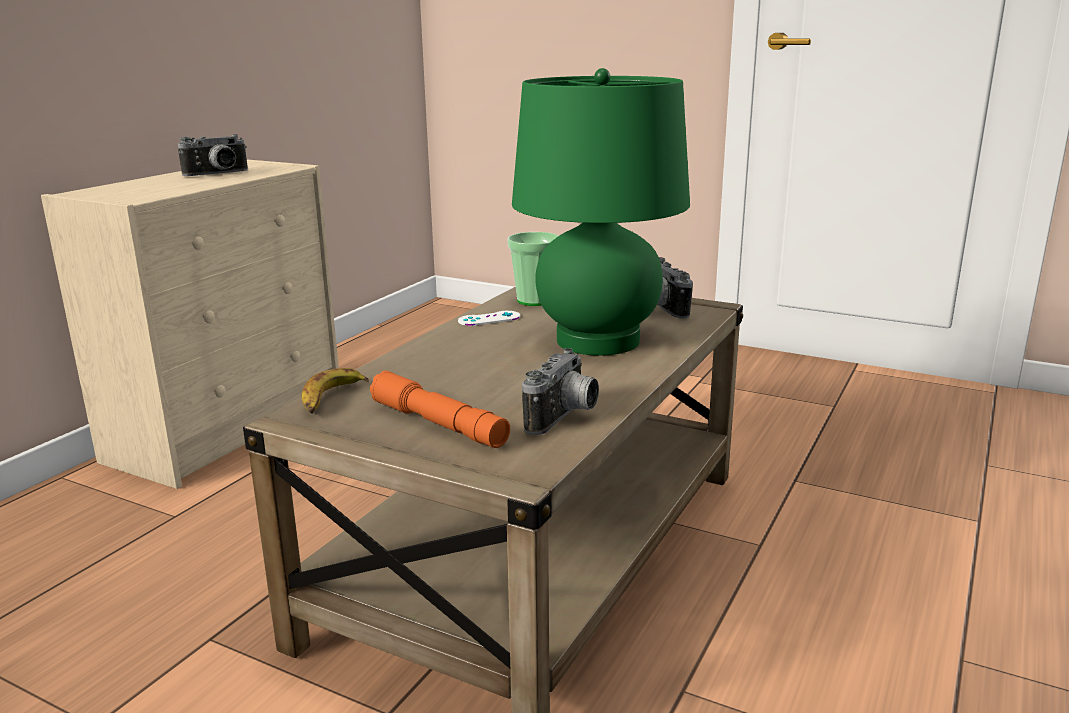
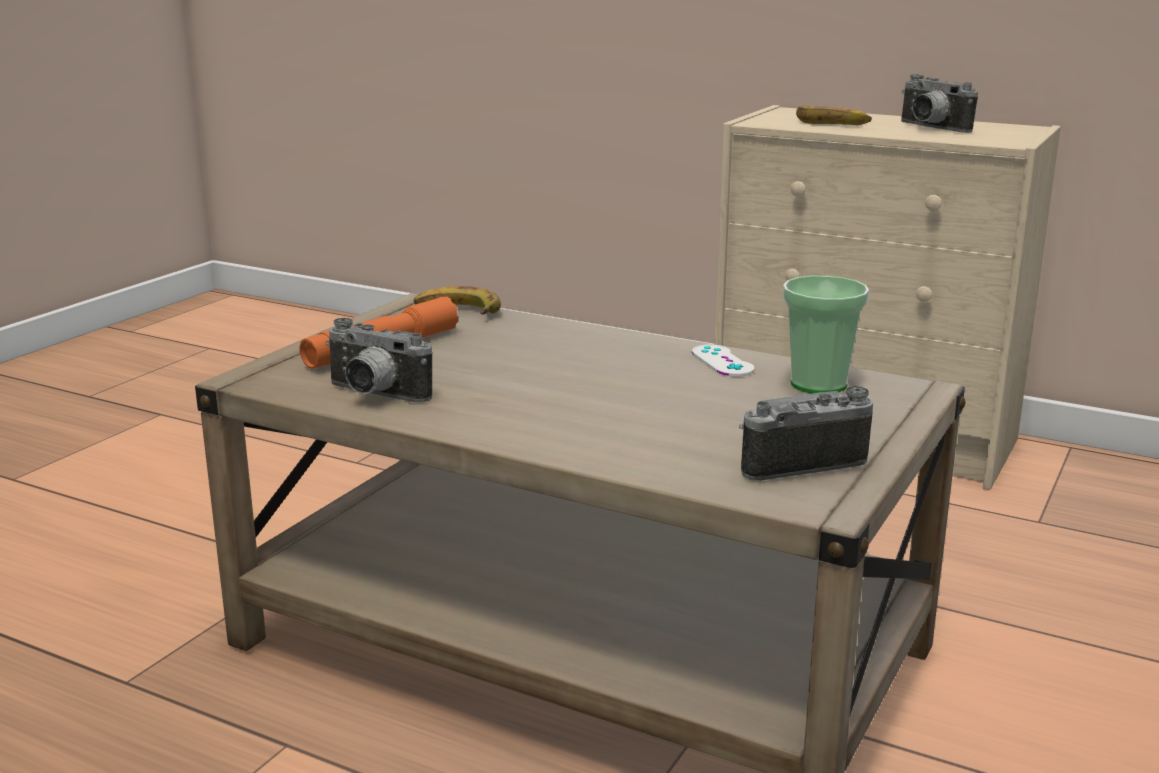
camera: 90 degrees right, 0 degrees up
green table lamp [512,68,690,356] -> none
none -> banana [796,106,872,125]

